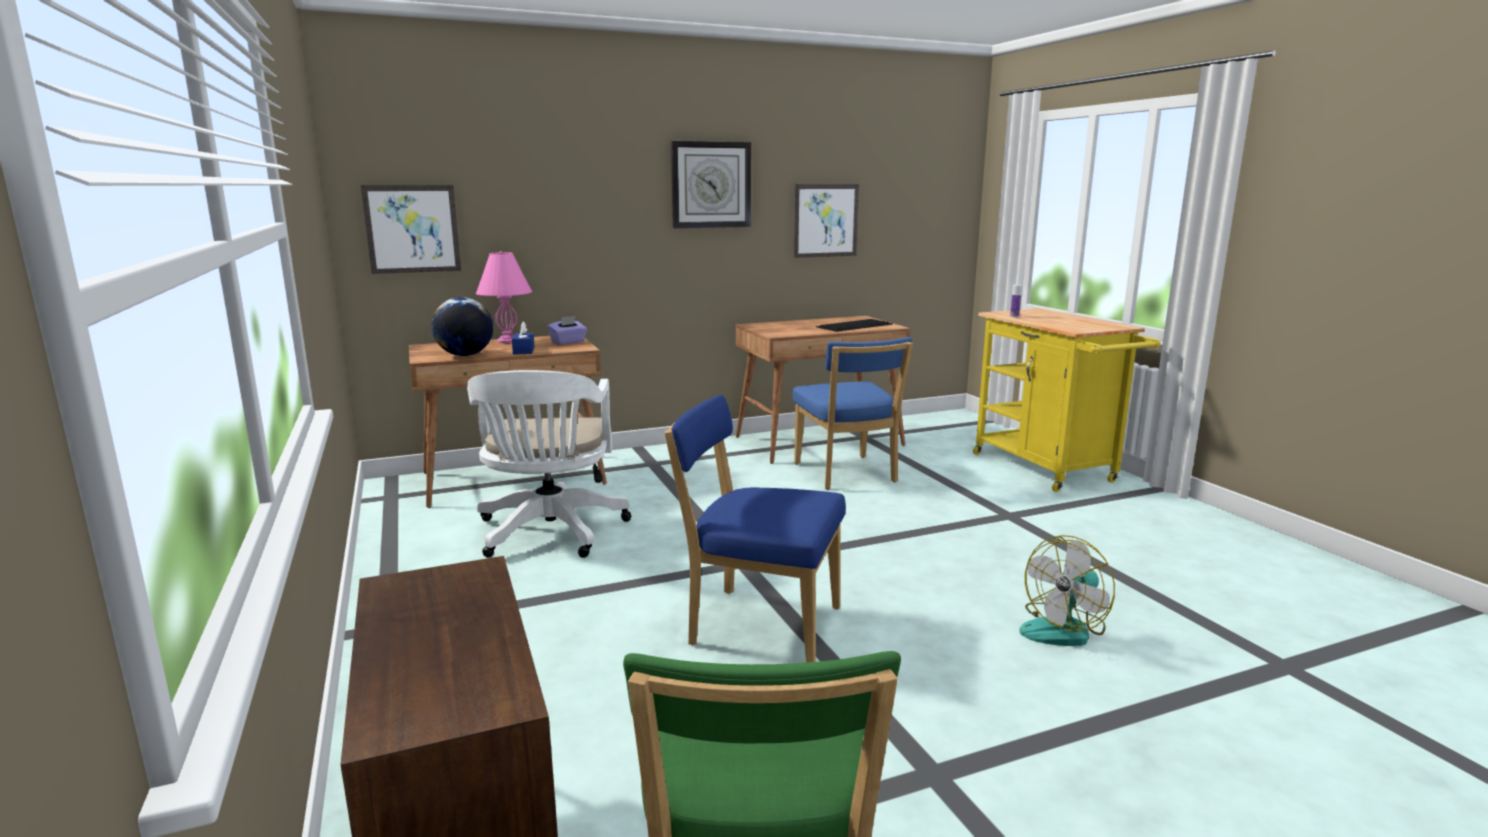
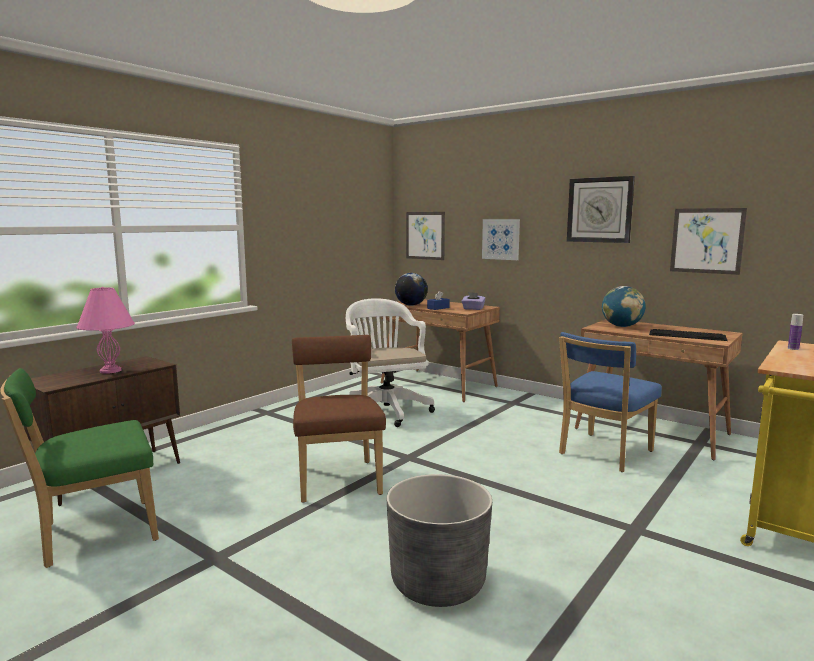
camera: 60 degrees right, 5 degrees down
white office chair [467,370,631,558] -> white office chair turned 105 degrees clockwise [346,298,435,427]
pink table lamp [476,251,532,343] -> pink table lamp moved to [76,287,135,374]
blue chair [665,395,846,663] -> brown chair [292,335,386,503]
fan [1019,535,1115,646] -> grey planter [387,474,492,607]
none -> picture [482,219,520,260]
none -> globe [602,286,646,327]

